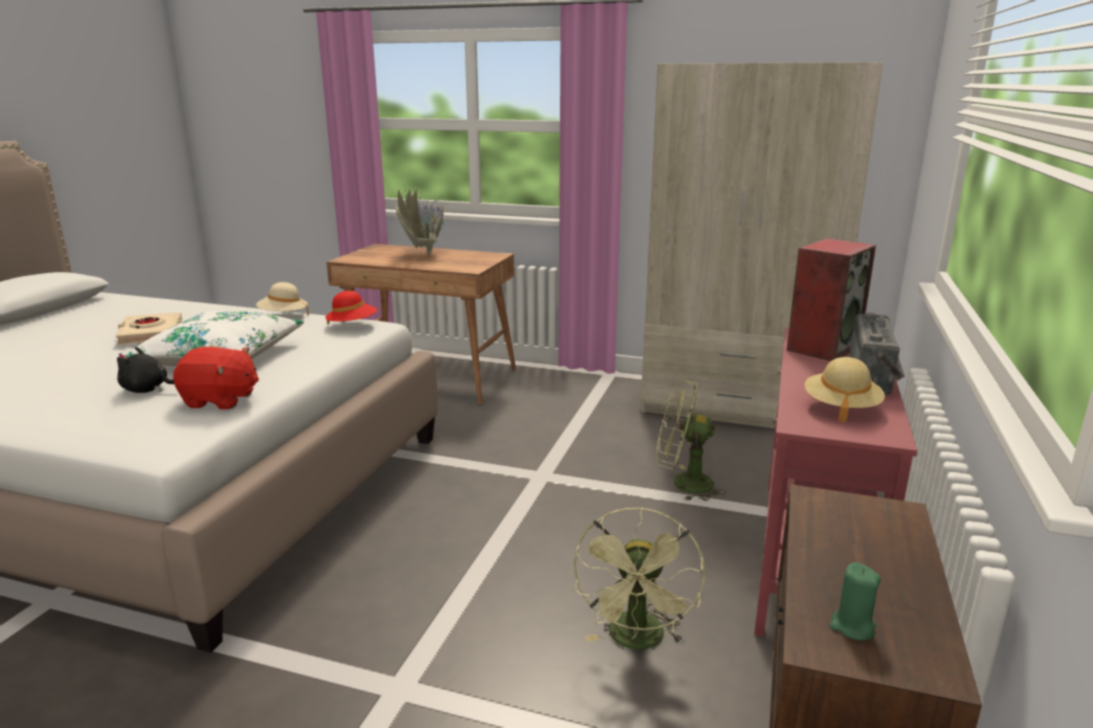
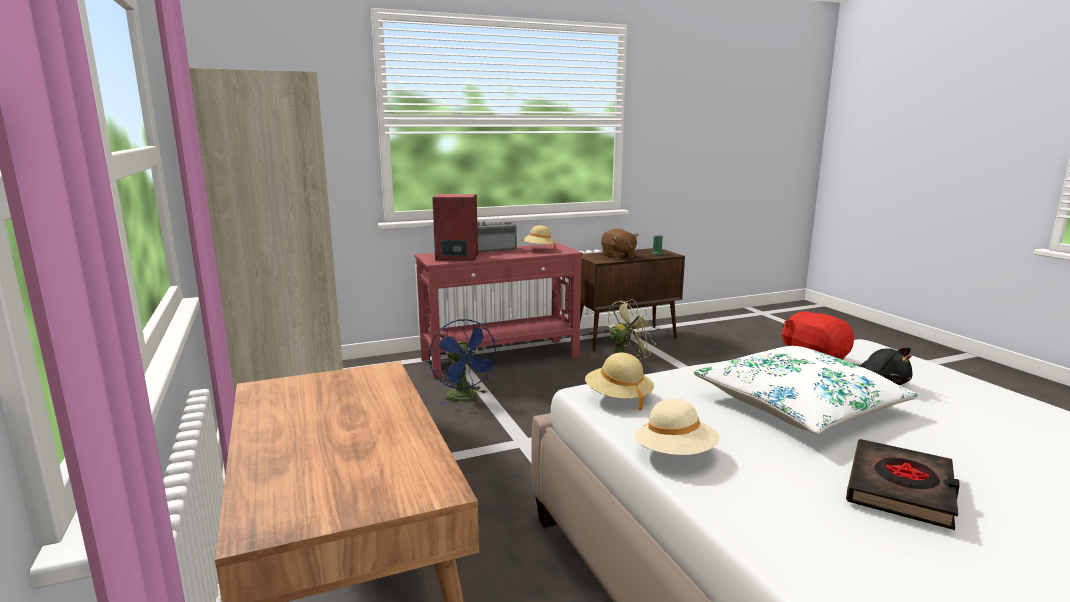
camera: 130 degrees left, 5 degrees down
beige book [116,312,182,345] -> black book [846,439,960,530]
red hat [325,291,377,325] -> beige hat [585,352,654,411]
potted plant [395,178,473,255] -> none
green fan [656,379,726,501] -> blue fan [429,319,499,404]
none -> brown plush toy [601,229,638,259]

